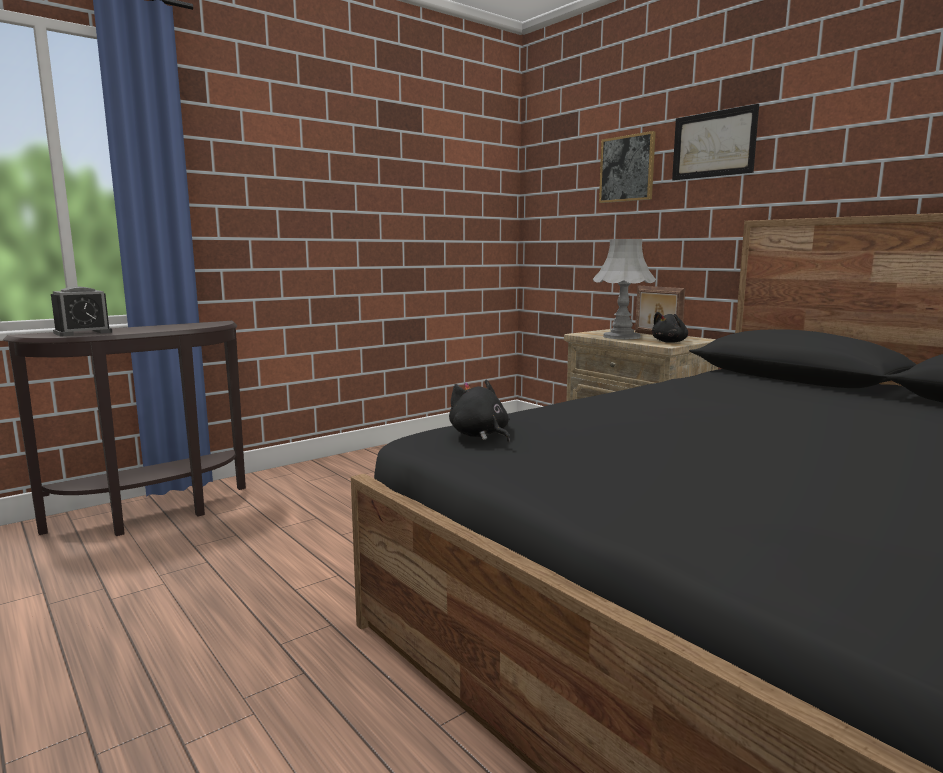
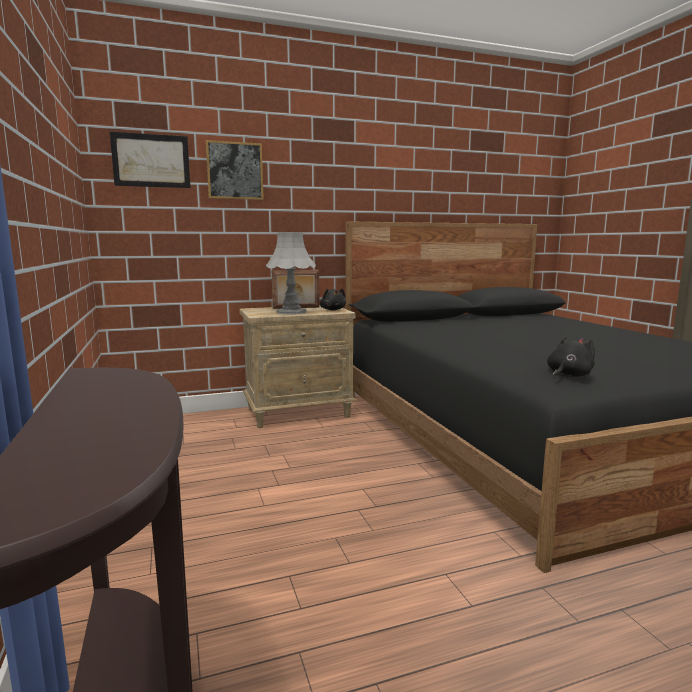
camera: 70 degrees left, 0 degrees up
alarm clock [51,286,112,336] -> none
black plush toy [449,380,510,442] -> black plush toy turned 150 degrees clockwise [547,336,595,379]
picture [672,104,759,181] -> picture moved to [110,132,190,188]

